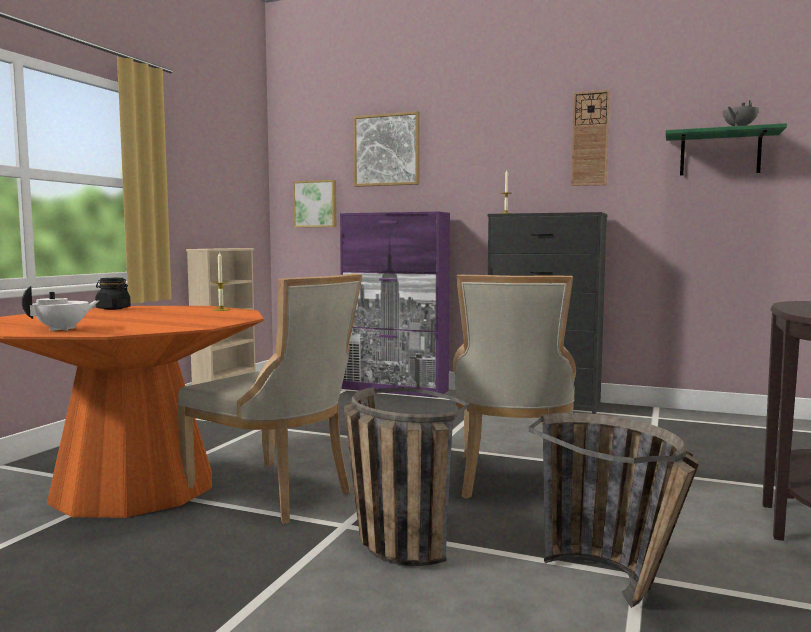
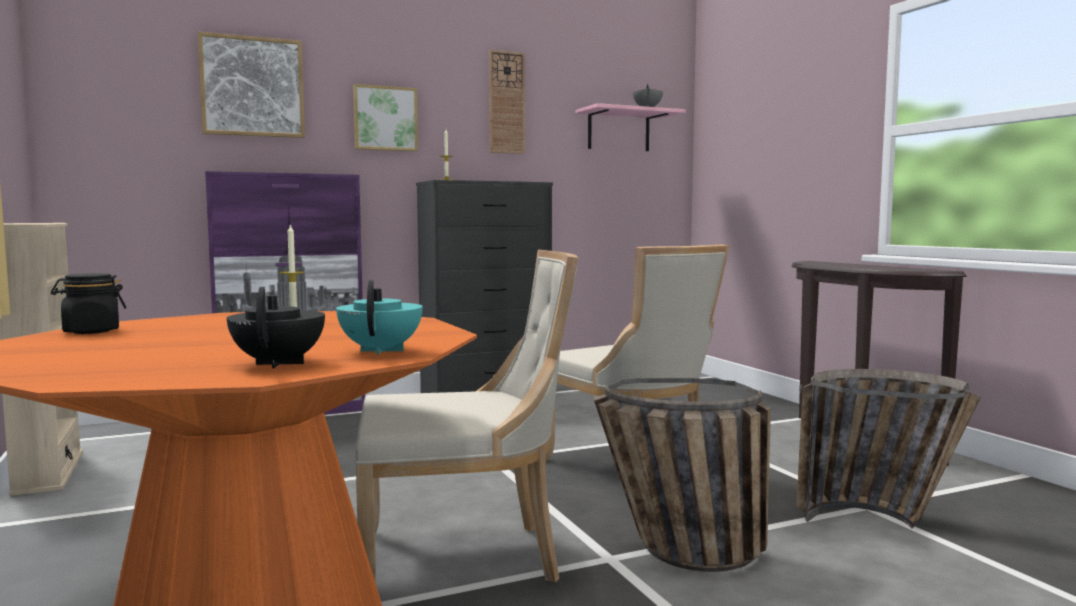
camera: 45 degrees left, 0 degrees up
white teapot [22,286,100,331] -> black teapot [227,287,325,368]
picture [293,180,336,227] -> picture moved to [353,84,418,151]
green shelf [666,123,787,176] -> pink shelf [576,103,686,151]
none -> turquoise teapot [336,280,423,355]

